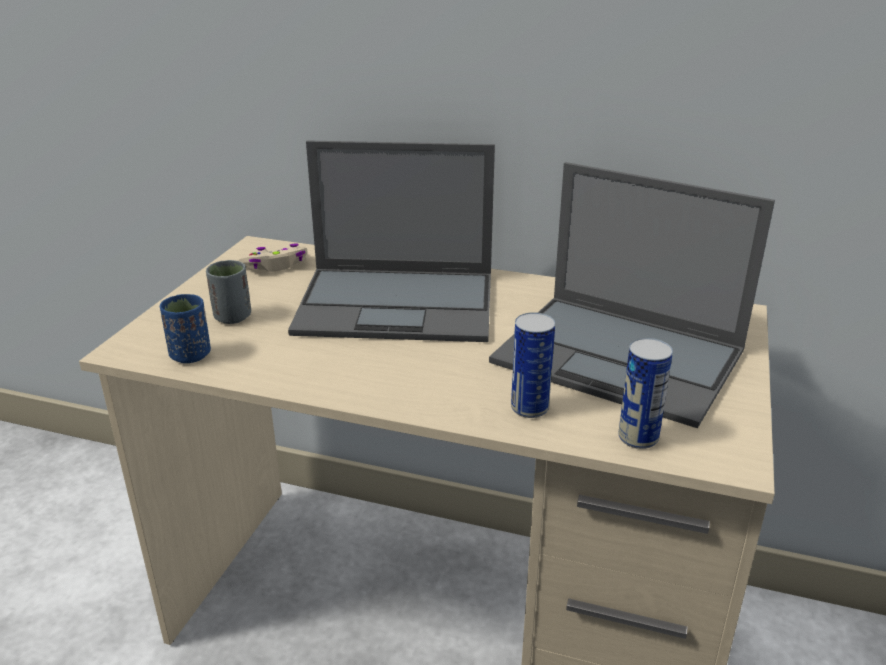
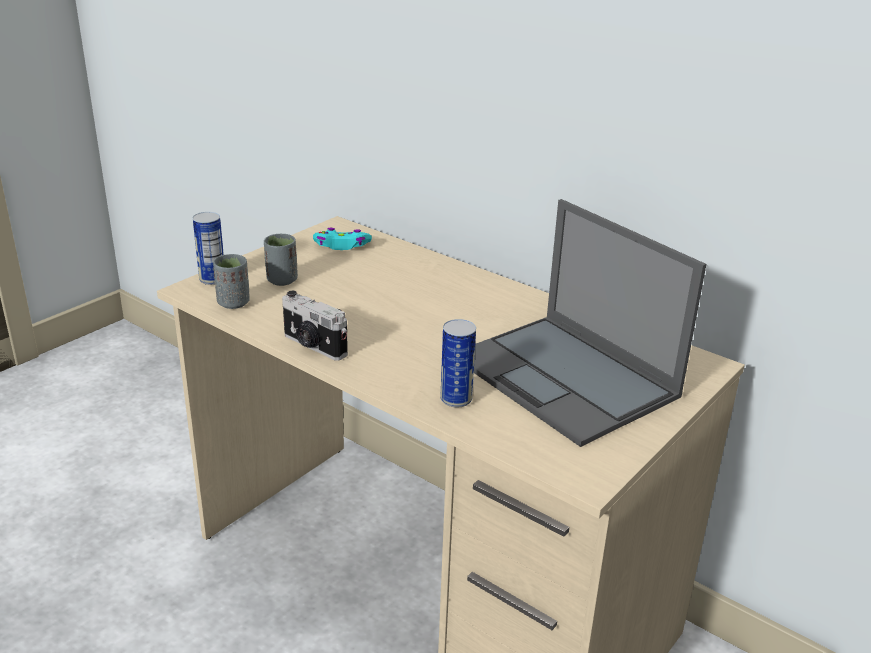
camera: 20 degrees right, 0 degrees up
blue cup [160,294,211,363] -> grey cup [213,254,250,309]
beige game controller [238,244,308,272] -> turquoise game controller [313,228,372,250]
laptop [288,140,495,342] -> none
can [618,338,673,449] -> can moved to [193,212,224,285]
none -> camera [282,290,348,360]

